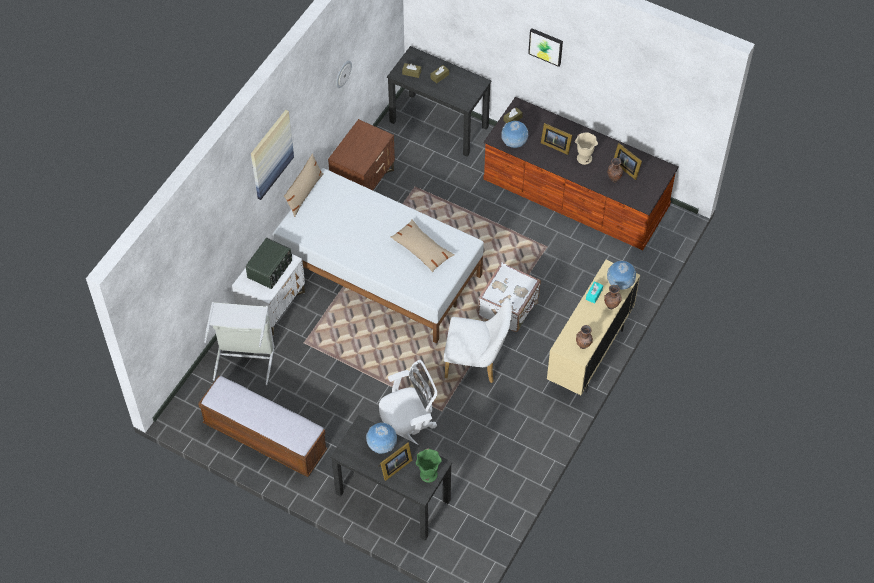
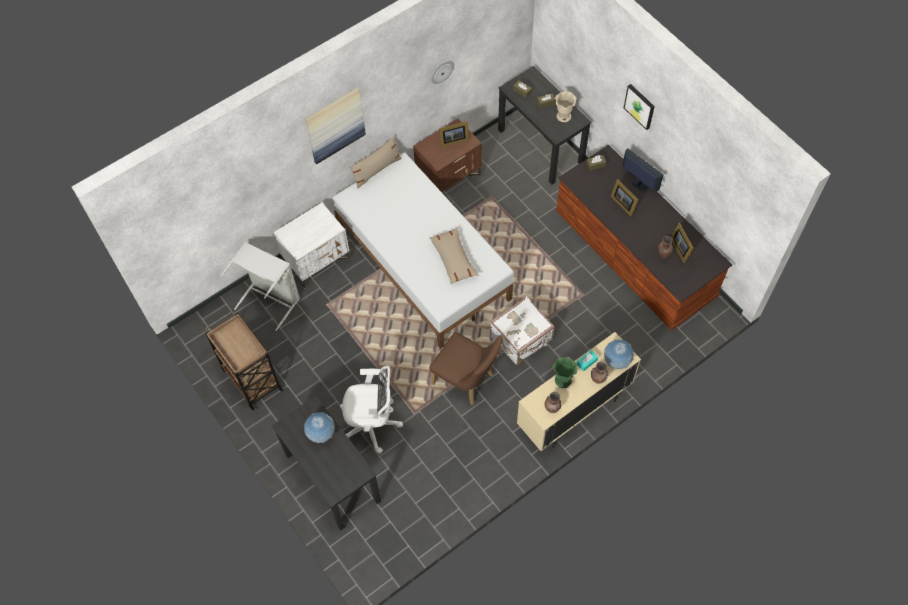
camera: 25 degrees right, 5 degrees up
bench [198,376,327,477] -> brown cart [205,311,283,411]
radio [246,238,292,289] -> none
picture frame [378,442,412,481] -> picture frame moved to [439,121,469,147]
green vase [416,448,442,483] -> green vase moved to [552,357,577,388]
white chair [444,298,512,383] -> brown chair [429,332,503,405]
globe [501,121,528,148] -> none
beige vase [575,132,598,165] -> beige vase moved to [555,91,577,122]
none -> monitor [622,148,663,192]

